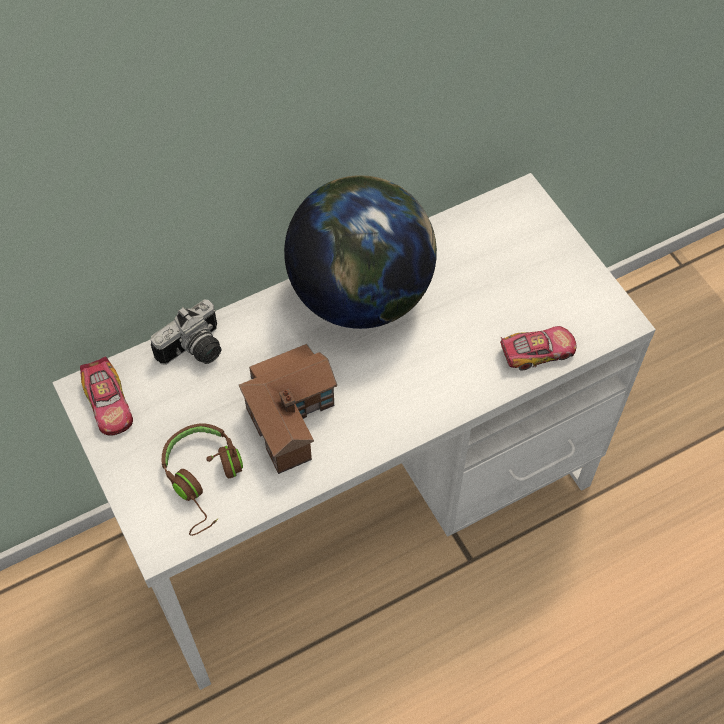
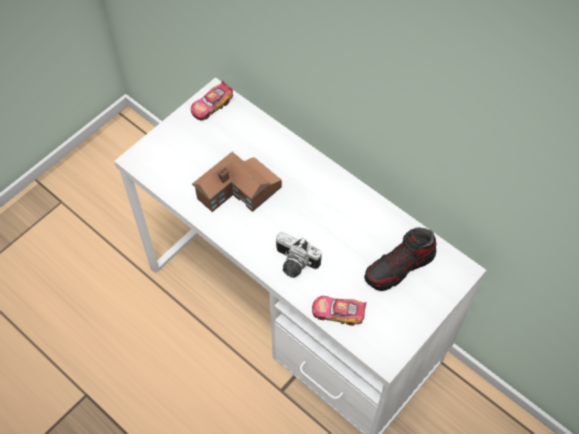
camera: 70 degrees right, 0 degrees up
camera [151,300,221,365] -> camera moved to [276,232,322,278]
brown headphones [162,423,243,536] -> none
globe [284,175,437,329] -> none
toy car [500,326,576,371] -> toy car turned 135 degrees clockwise [312,296,367,326]
none -> shoe [364,228,437,291]

